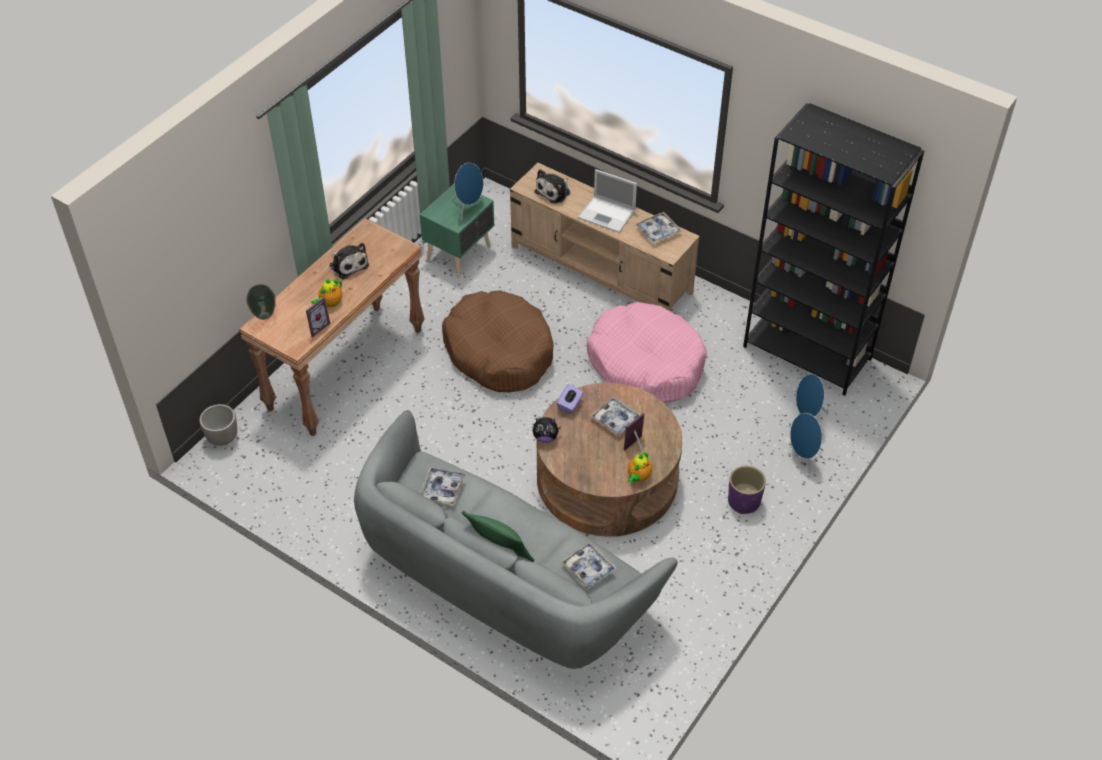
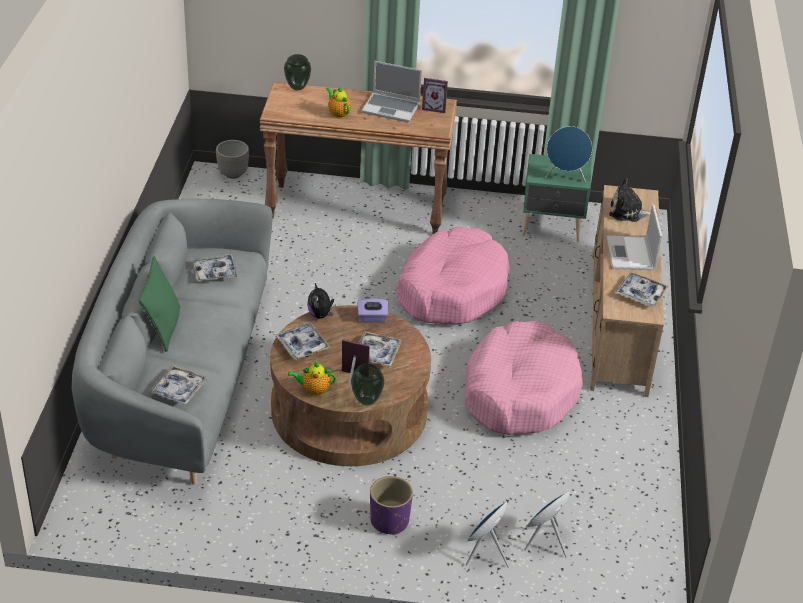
camera: 60 degrees right, 10 degrees down
picture frame [306,297,330,337] -> picture frame moved to [422,78,448,113]
teapot [311,279,342,307] -> teapot turned 45 degrees clockwise [326,87,351,119]
plush toy [330,243,369,280] -> laptop [362,61,422,122]
brown dog bed [442,290,554,392] -> pink dog bed [396,227,510,325]
black bookcase [743,103,924,396] -> none
none -> tray [276,323,331,360]
none -> vase [351,364,385,406]

